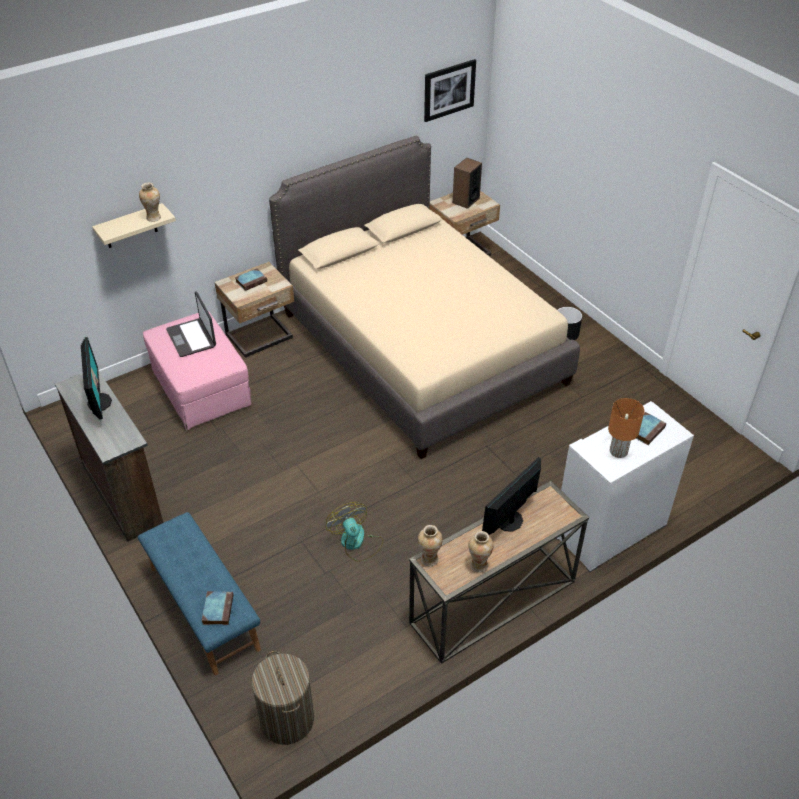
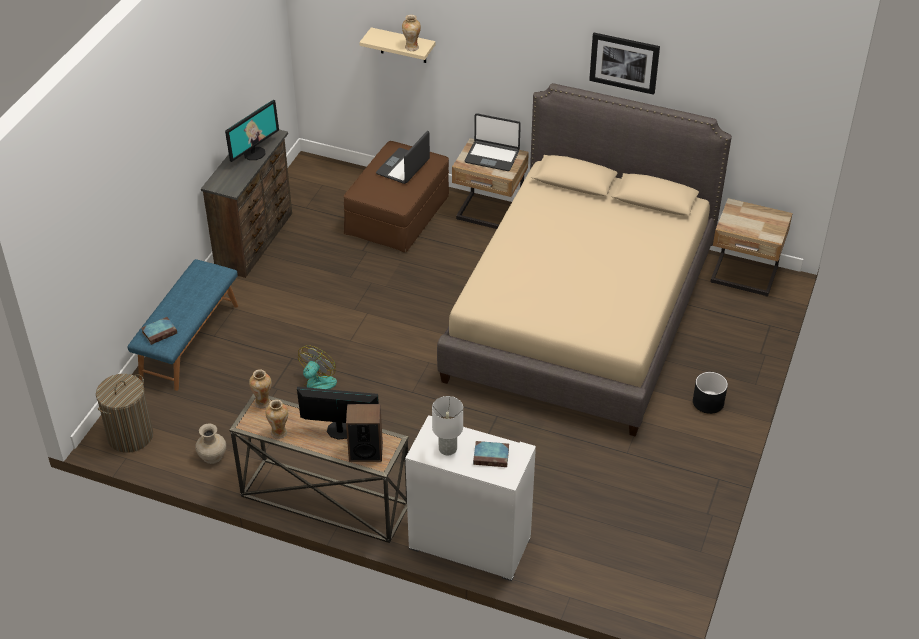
camera: 55 degrees right, 0 degrees up
pink ottoman [143,311,251,431] -> brown ottoman [344,141,449,252]
book [235,268,267,291] -> laptop [465,113,521,171]
picture [424,59,476,122] -> picture moved to [589,33,660,95]
speaker [453,158,482,209] -> speaker moved to [346,404,383,462]
orange table lamp [608,398,644,458] -> white table lamp [432,396,463,455]
none -> beige vase [196,423,226,464]

